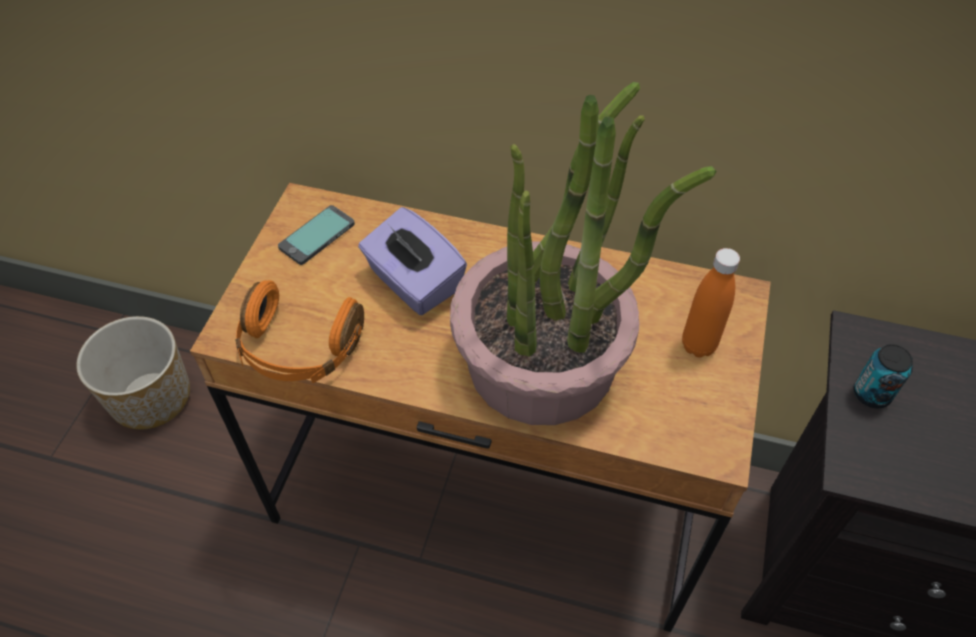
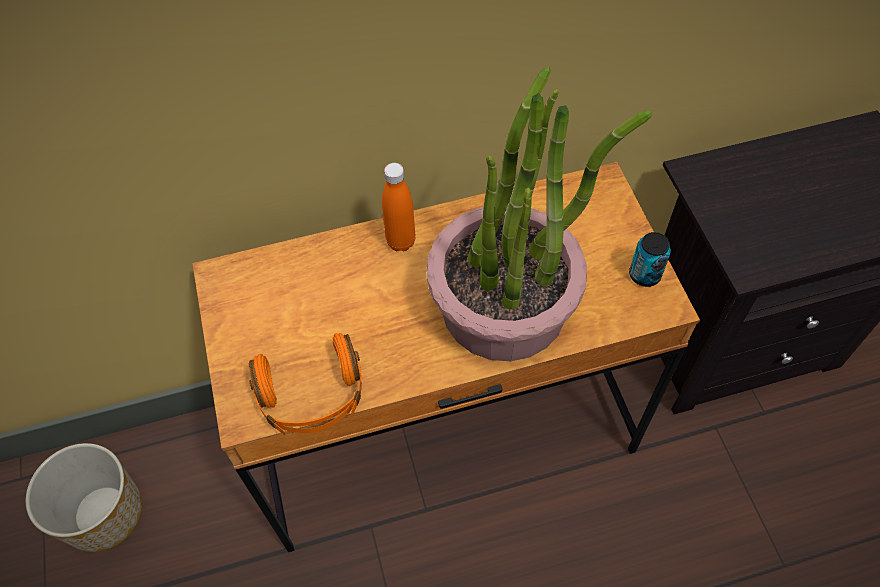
camera: 30 degrees left, 5 degrees up
phone [278,205,355,265] -> none
purple tissue box [358,207,467,315] -> none
orange bottle [682,248,740,357] -> orange bottle moved to [382,163,416,251]
can [853,344,913,409] -> can moved to [629,232,671,287]

